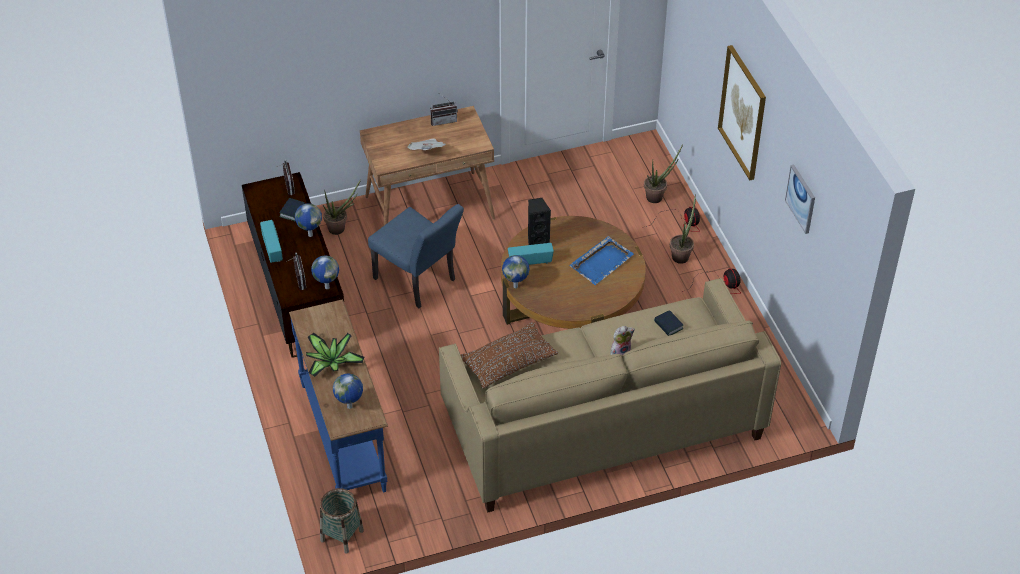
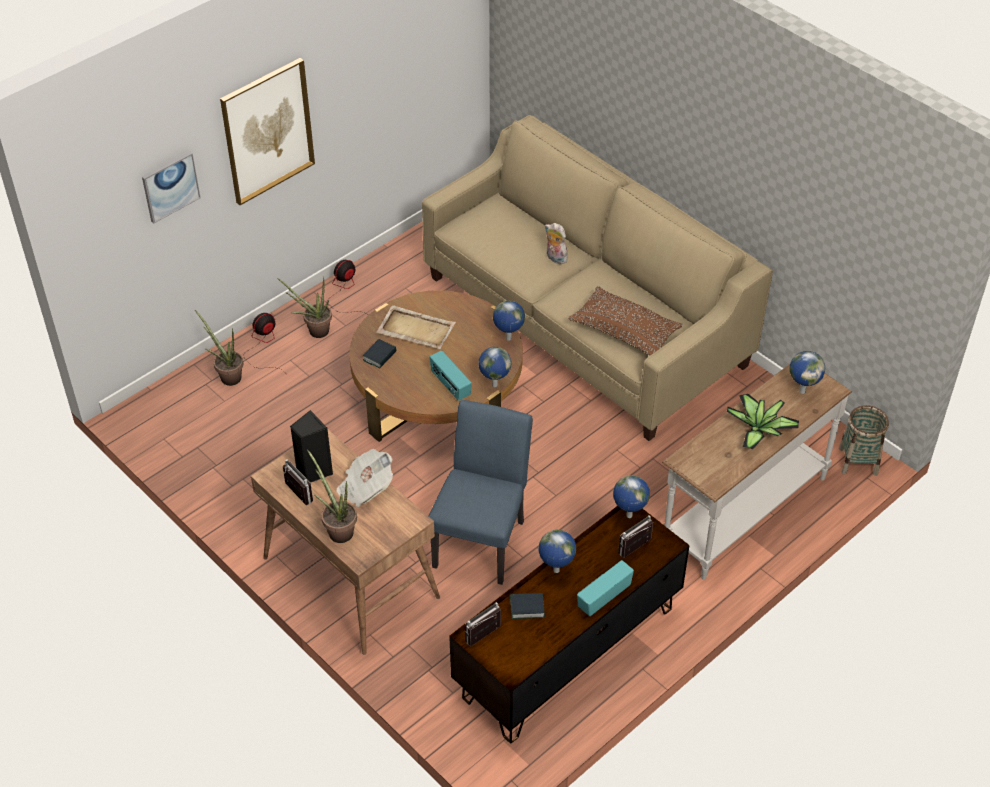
camera: 115 degrees left, 0 degrees up
blue console table [289,299,388,492] -> white console table [662,364,852,580]
potted plant [323,179,361,235] -> potted plant moved to [307,449,357,543]
black speaker [528,198,551,245] -> black speaker moved to [290,410,333,483]
blue tray [569,236,634,285] -> beige tray [376,305,456,349]
book [654,310,683,336] -> book moved to [363,339,397,368]
picture [785,165,815,234] -> picture moved to [142,152,201,224]
none -> globe [493,301,525,341]

